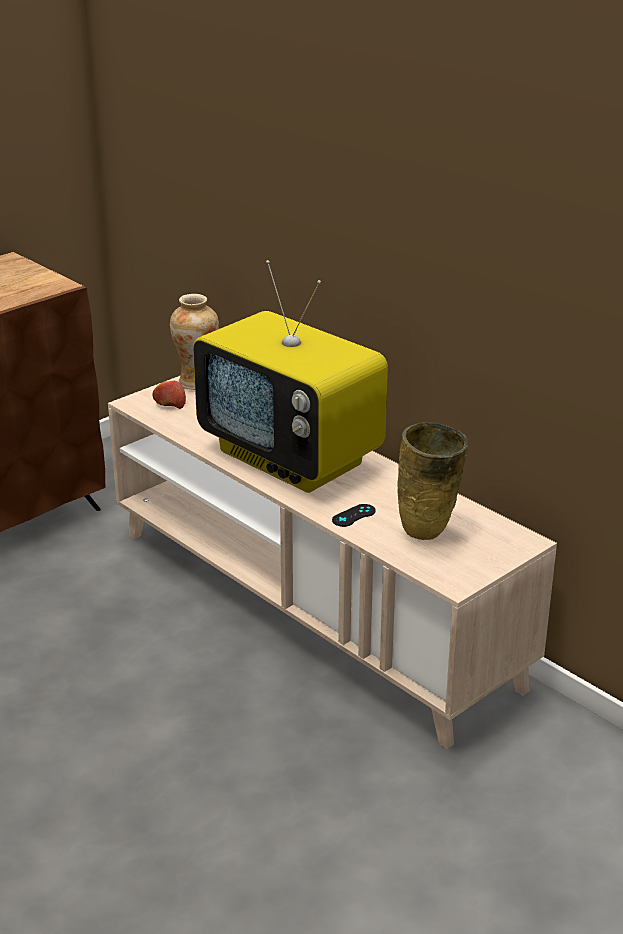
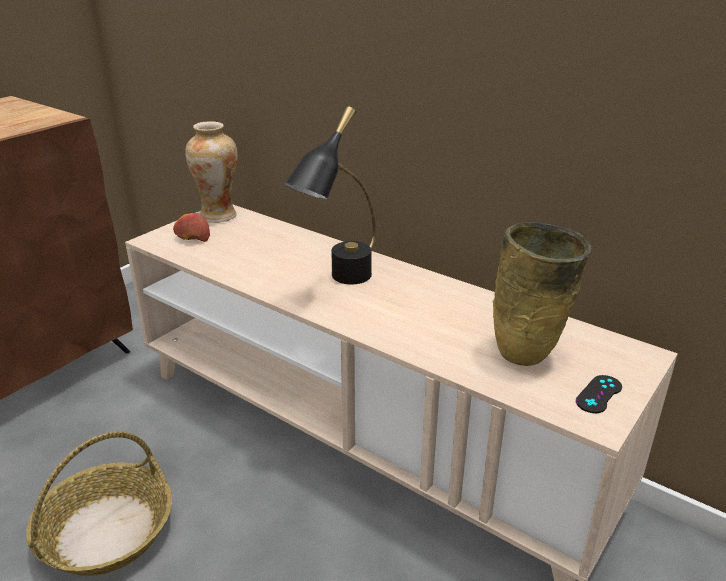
camera: 10 degrees left, 0 degrees up
television [193,260,388,493] -> black table lamp [284,106,376,284]
black game controller [332,504,376,527] -> black game controller moved to [576,375,622,413]
none -> basket [26,431,172,576]

